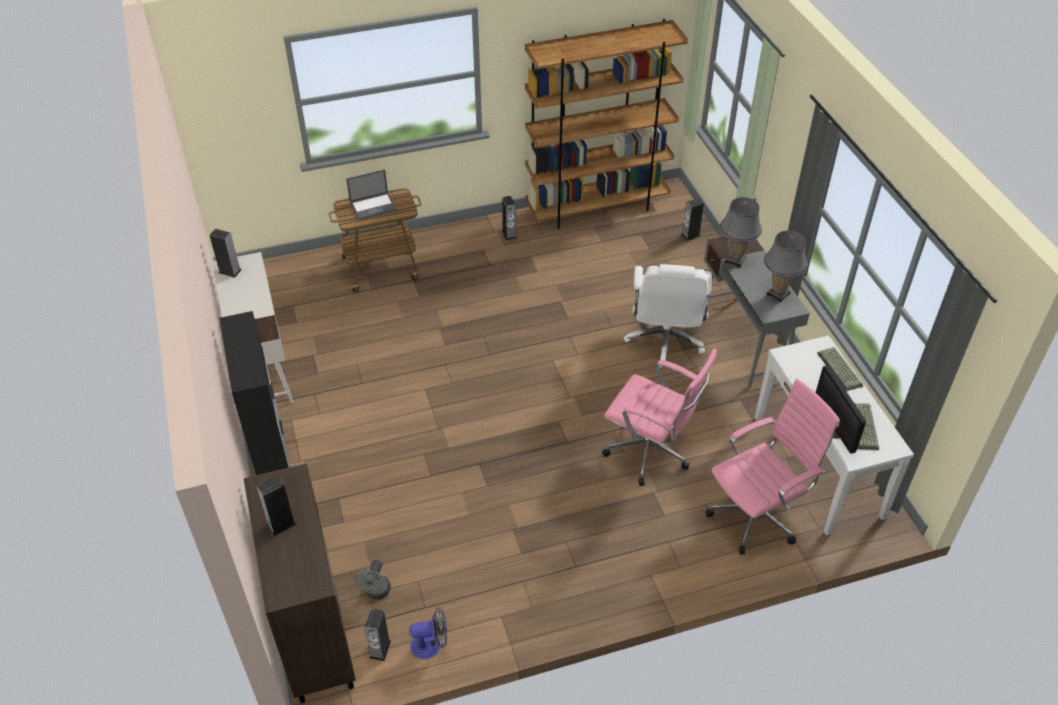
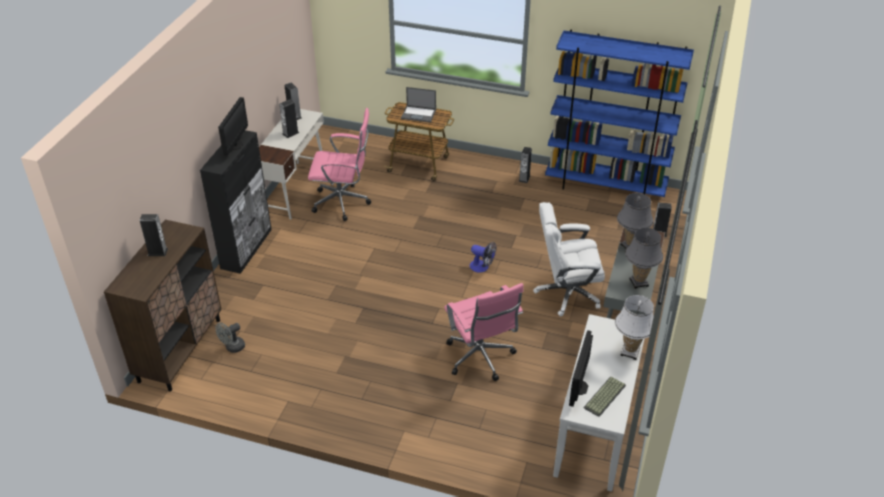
camera: 35 degrees right, 5 degrees down
speaker [364,609,391,661] -> speaker moved to [279,99,299,138]
fan [409,607,447,659] -> fan moved to [470,242,496,273]
brown bookcase [525,19,688,229] -> blue bookcase [545,30,694,197]
white office chair [624,264,712,367] -> white office chair turned 45 degrees clockwise [533,202,605,317]
pink office chair [705,379,840,555] -> pink office chair moved to [308,108,371,221]
keyboard [817,347,863,391] -> white table lamp [615,295,654,360]
none -> monitor [218,97,248,156]

